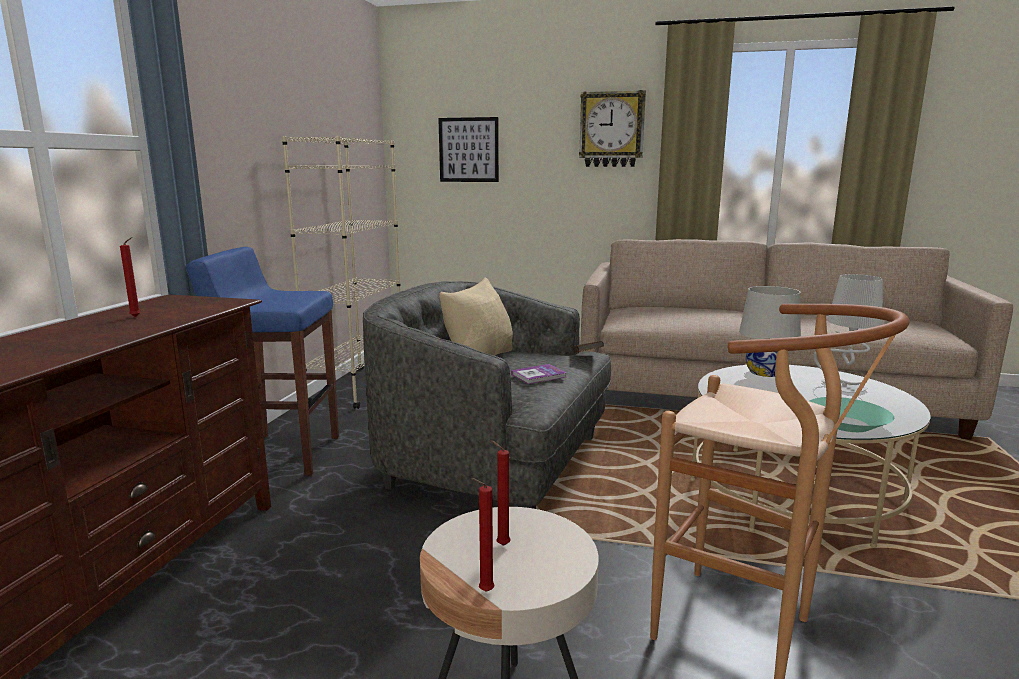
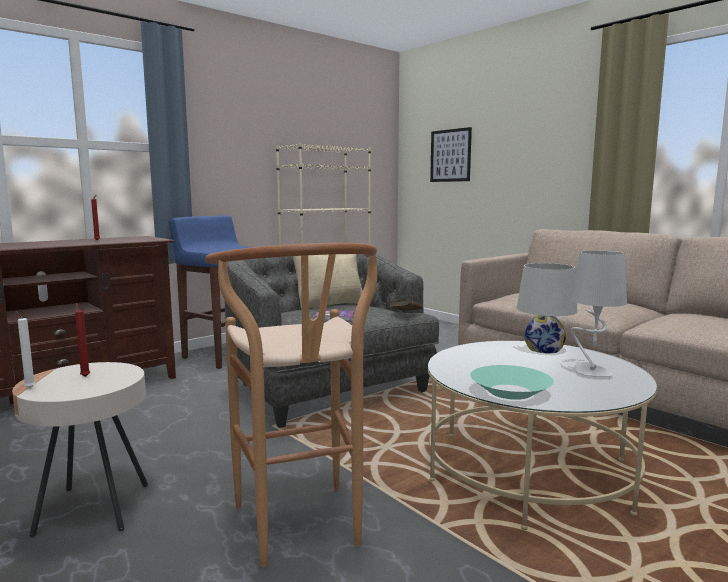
camera: 35 degrees right, 5 degrees down
red candle [472,478,494,592] -> white candle [15,311,36,389]
wall clock [579,90,646,167] -> none

